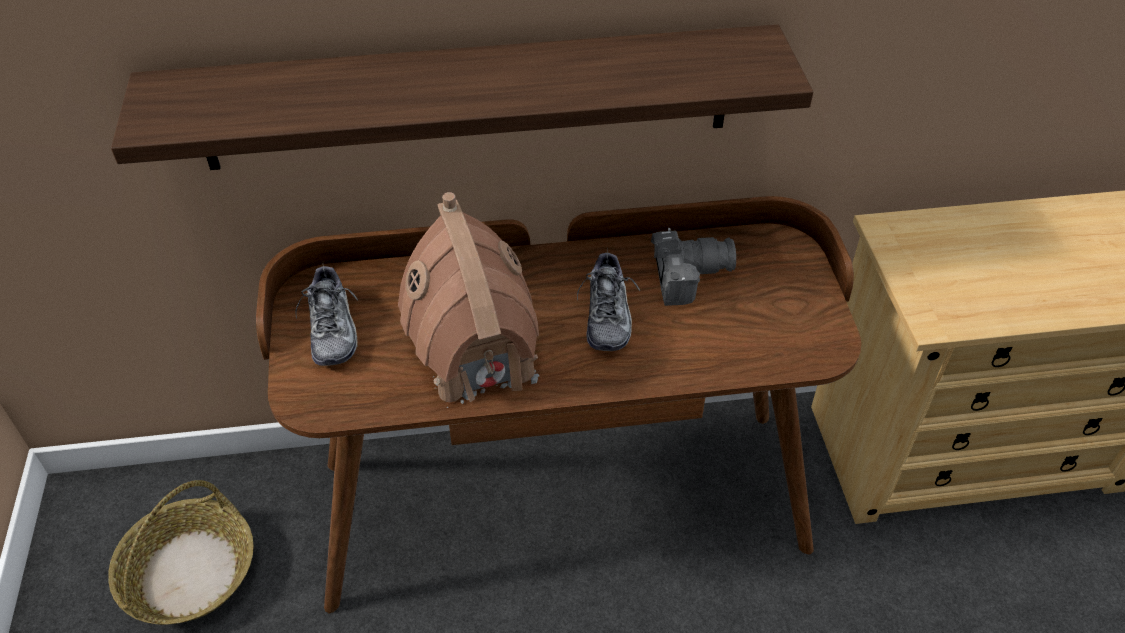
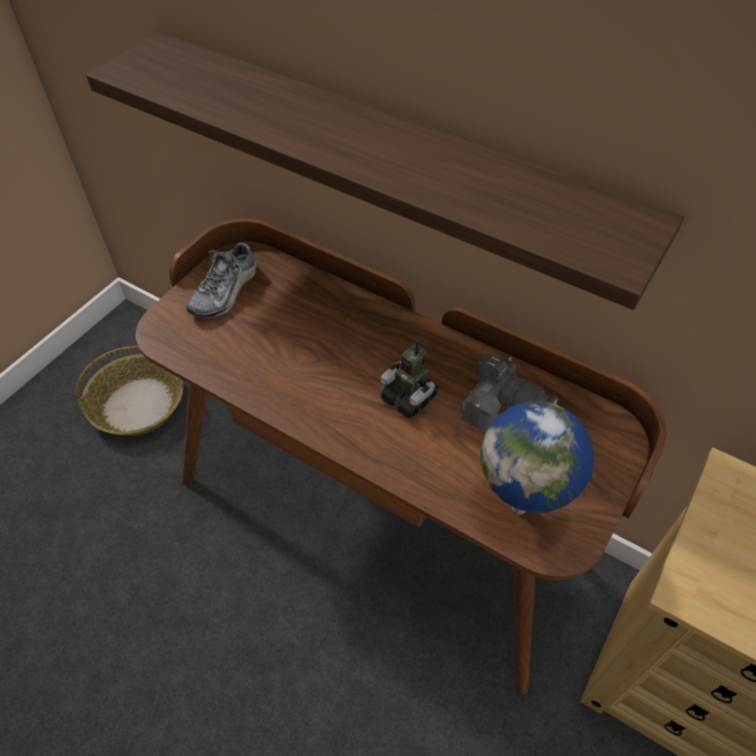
camera: 40 degrees right, 5 degrees up
toy house [398,192,539,408] -> none
shoe [577,247,640,351] -> toy robot [380,339,439,418]
none -> globe [480,401,594,515]

